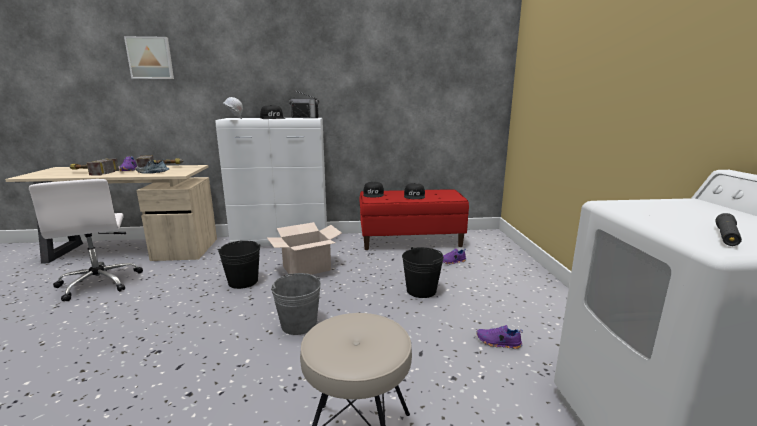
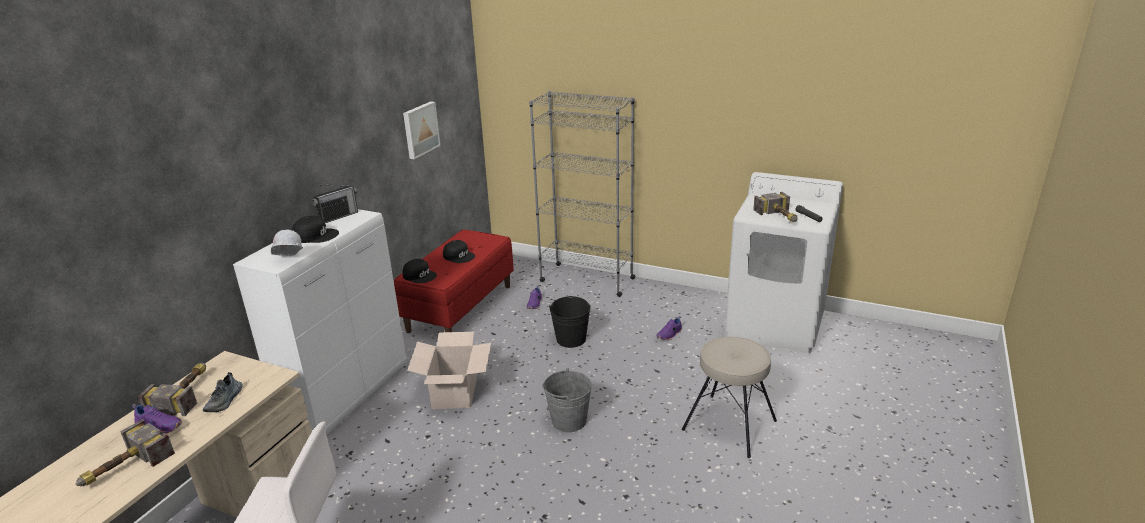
camera: 60 degrees left, 10 degrees up
picture [124,36,174,79] -> picture moved to [403,101,441,159]
black bucket [218,241,260,289] -> none
none -> grey bookcase [529,91,636,297]
none -> hammer [753,192,798,222]

